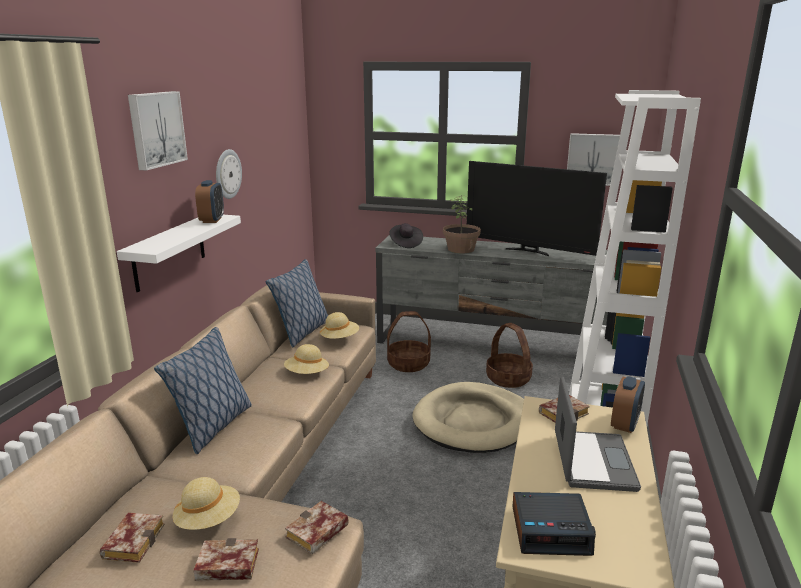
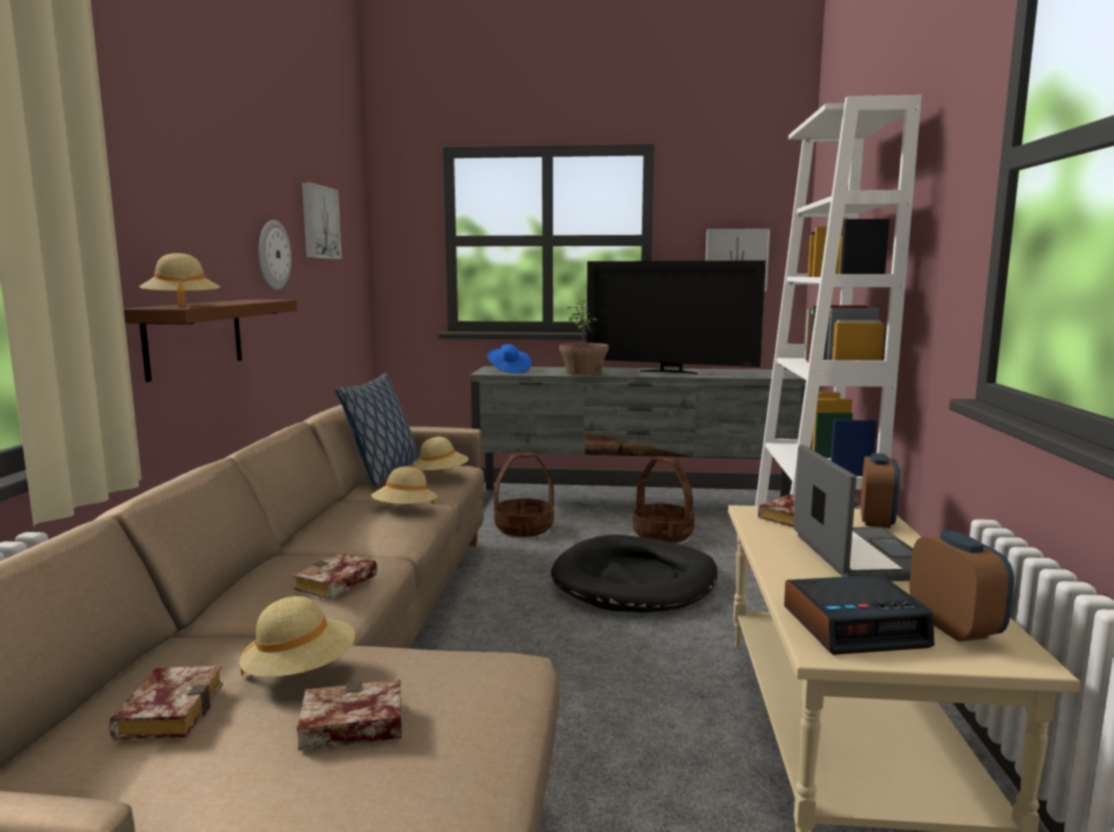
camera: 10 degrees left, 10 degrees down
white shelf [117,215,241,292] -> brown shelf [124,300,297,382]
picture [128,91,188,171] -> picture moved to [302,183,342,259]
pillow [154,327,252,454] -> none
alarm clock [195,180,224,223] -> alarm clock moved to [909,531,1014,642]
book [285,501,349,554] -> book moved to [293,553,377,599]
black hat [389,223,423,248] -> blue hat [487,344,532,374]
beige dog bed [412,382,524,453] -> black dog bed [551,534,718,612]
none -> beige hat [139,253,220,307]

